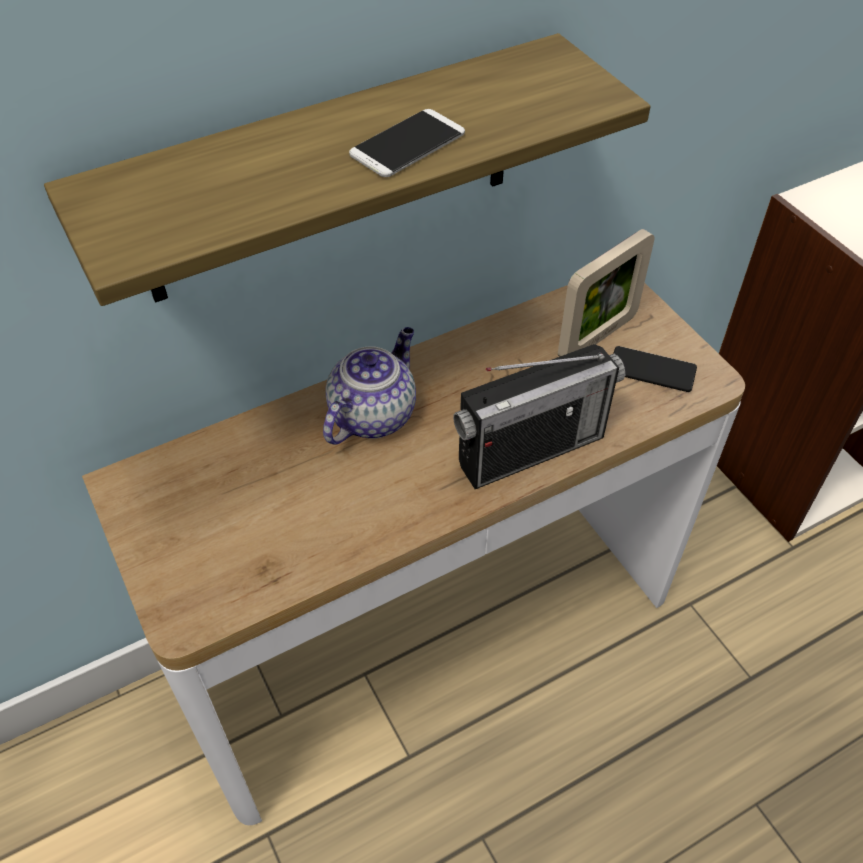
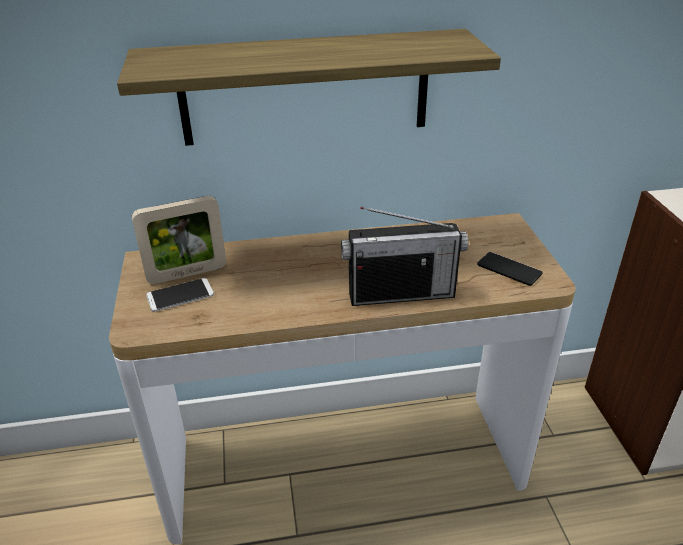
camera: 20 degrees right, 15 degrees down
teapot [323,327,416,445] -> none
phone [349,109,465,177] -> phone moved to [146,278,214,312]
picture frame [558,229,655,357] -> picture frame moved to [132,196,226,284]

